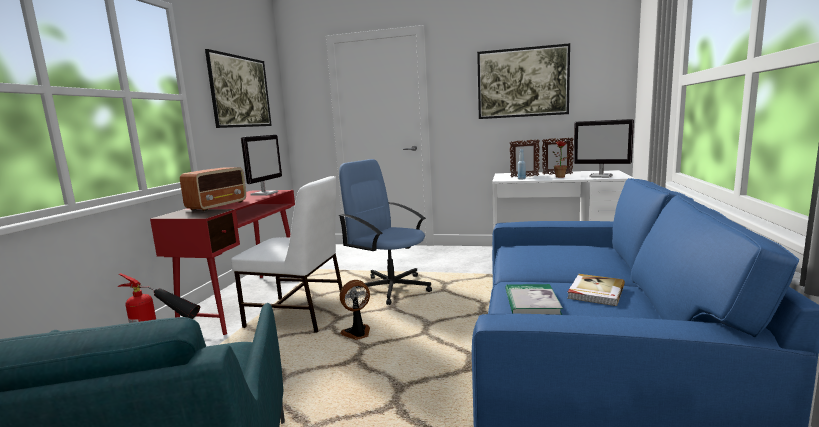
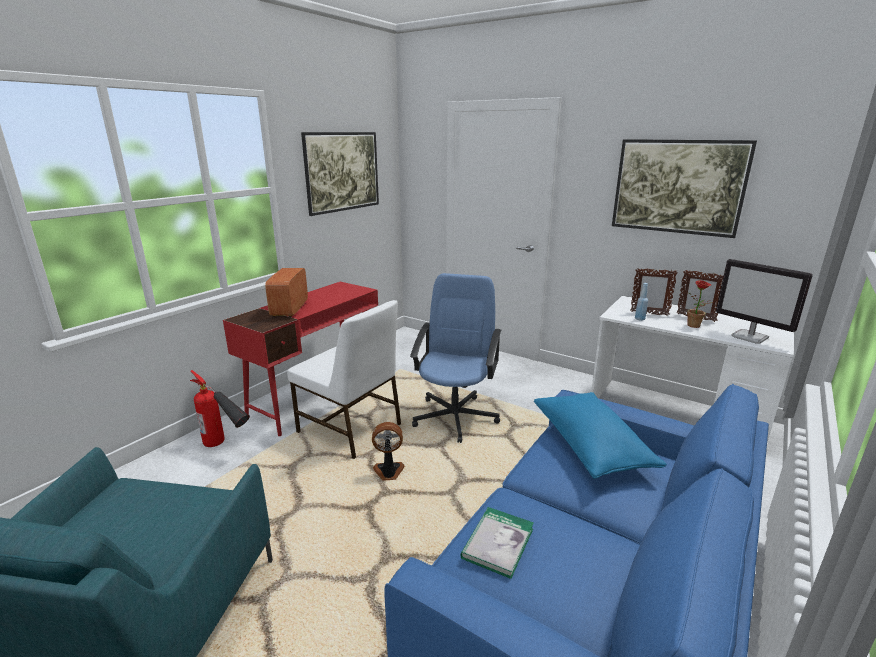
camera: 20 degrees right, 10 degrees up
radio [180,167,246,211] -> radio turned 135 degrees clockwise [265,268,308,317]
monitor [241,135,282,196] -> none
blue office chair [339,159,432,305] -> blue office chair turned 45 degrees clockwise [410,273,501,443]
book [567,274,625,306] -> none
none -> blue pillow [534,392,667,479]

